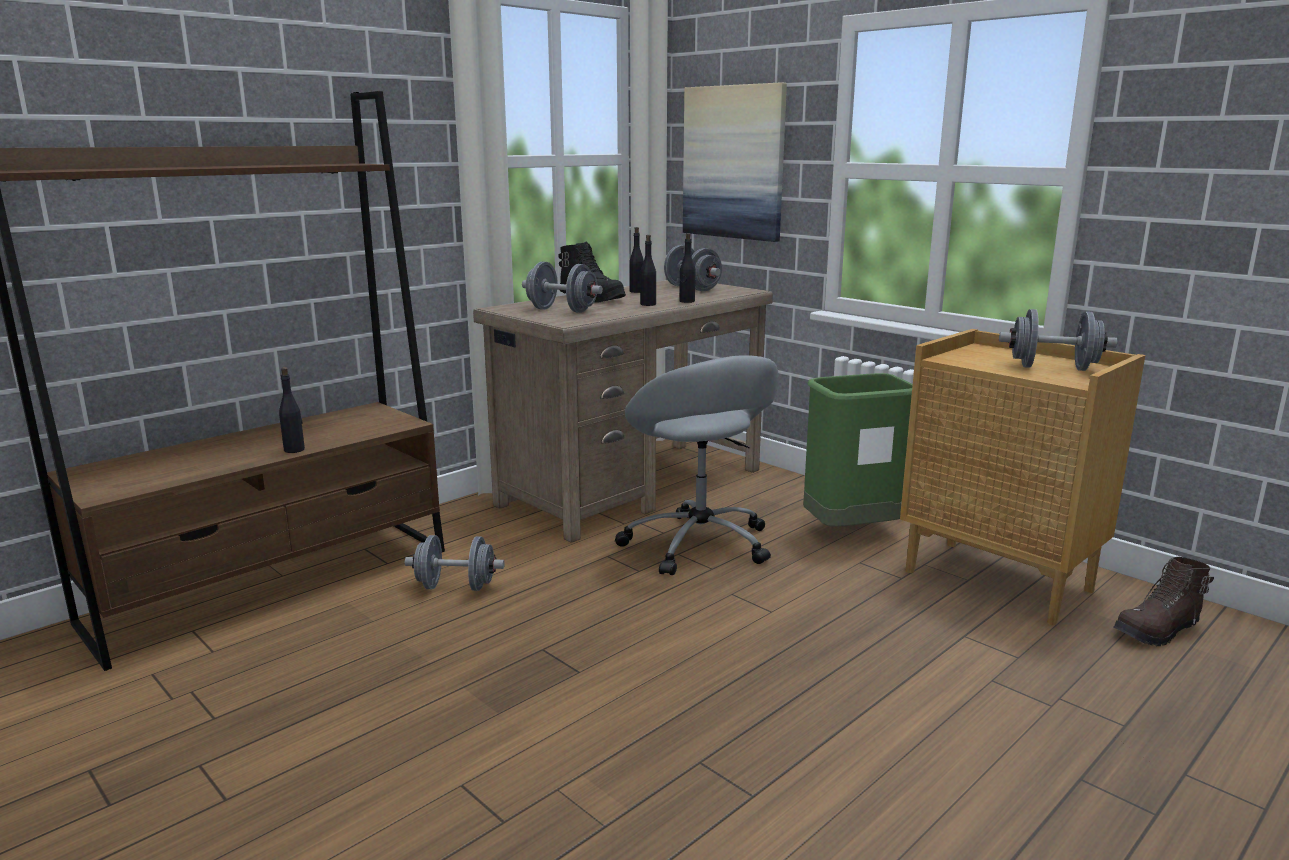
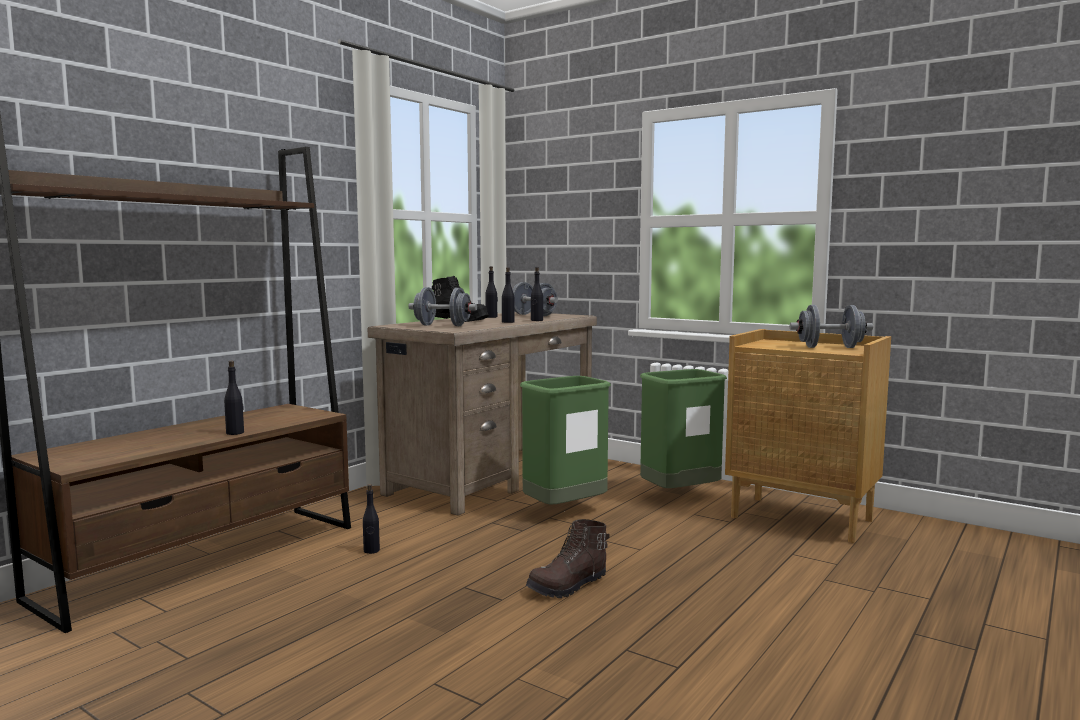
camera: 10 degrees left, 10 degrees down
grey dumbbell [405,535,505,591] -> black bottle [363,484,380,554]
grey office chair [615,355,779,575] -> green trash can [520,376,611,505]
picture [683,82,787,242] -> none
brown boot [1113,557,1214,646] -> brown boot moved to [526,519,610,598]

